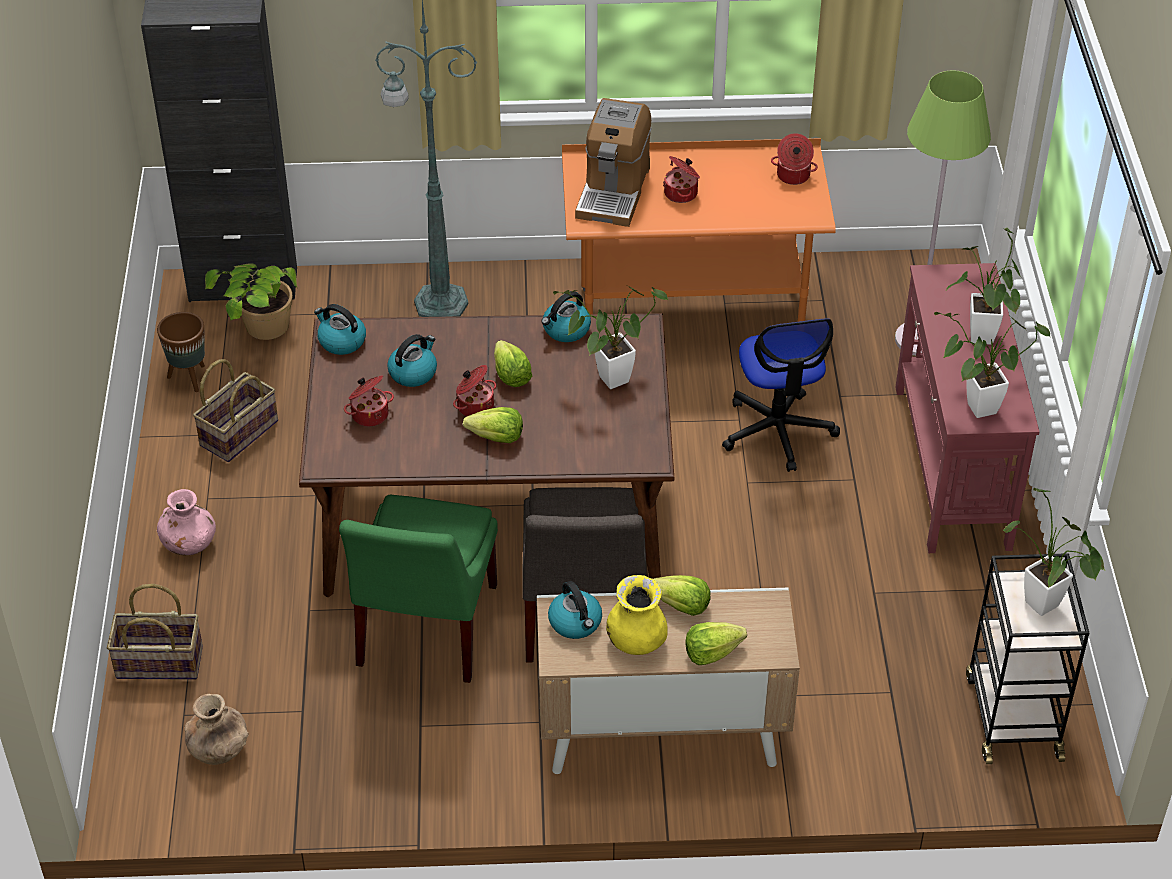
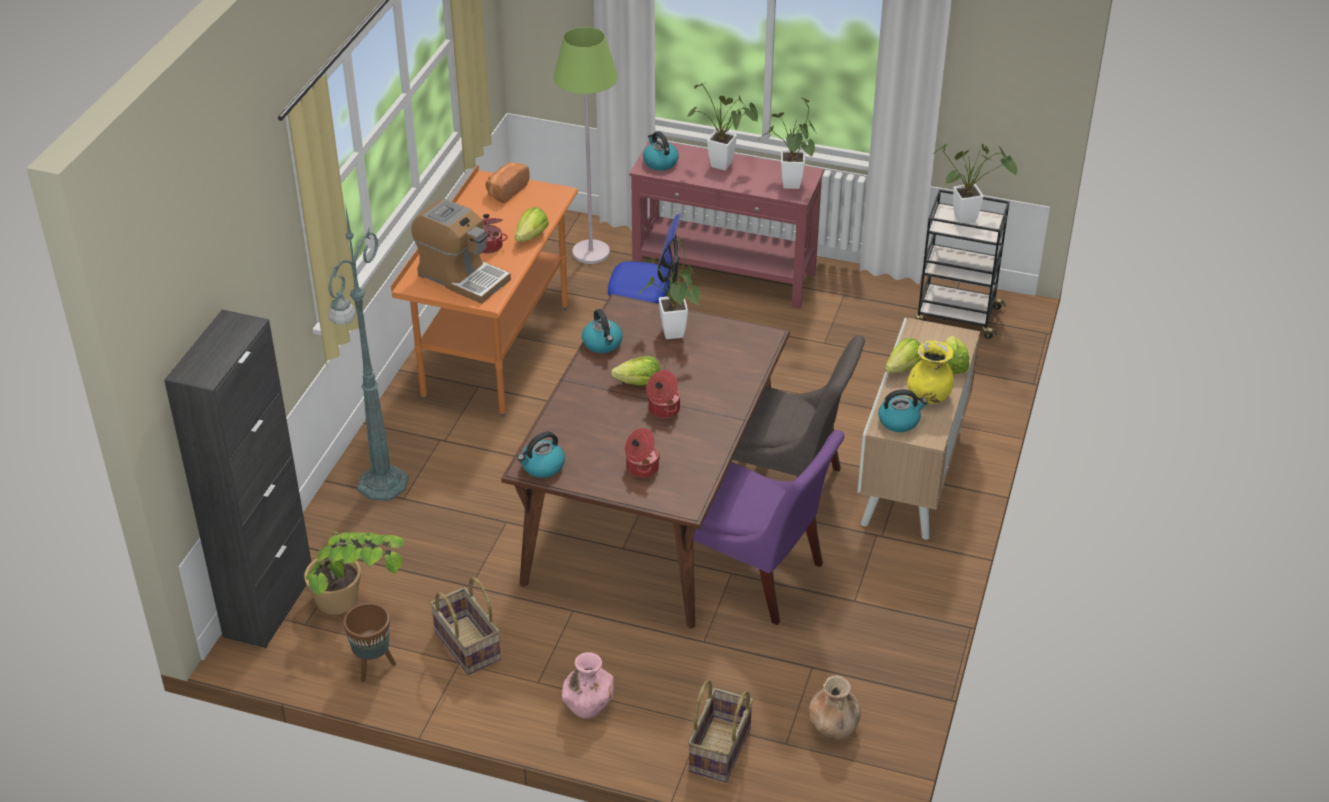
camera: 70 degrees left, 5 degrees down
green chair [339,495,498,683] -> purple chair [693,430,844,625]
kettle [387,334,437,387] -> kettle moved to [643,131,679,171]
lettuce [463,407,523,443] -> lettuce moved to [515,207,549,242]
cooking pot [771,133,818,185] -> bread [485,162,530,203]

